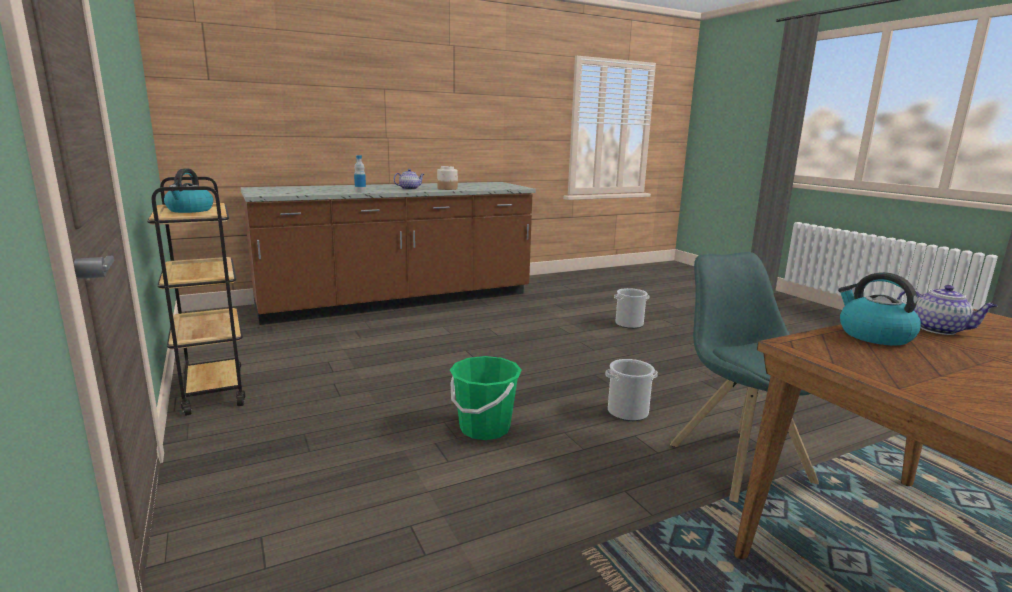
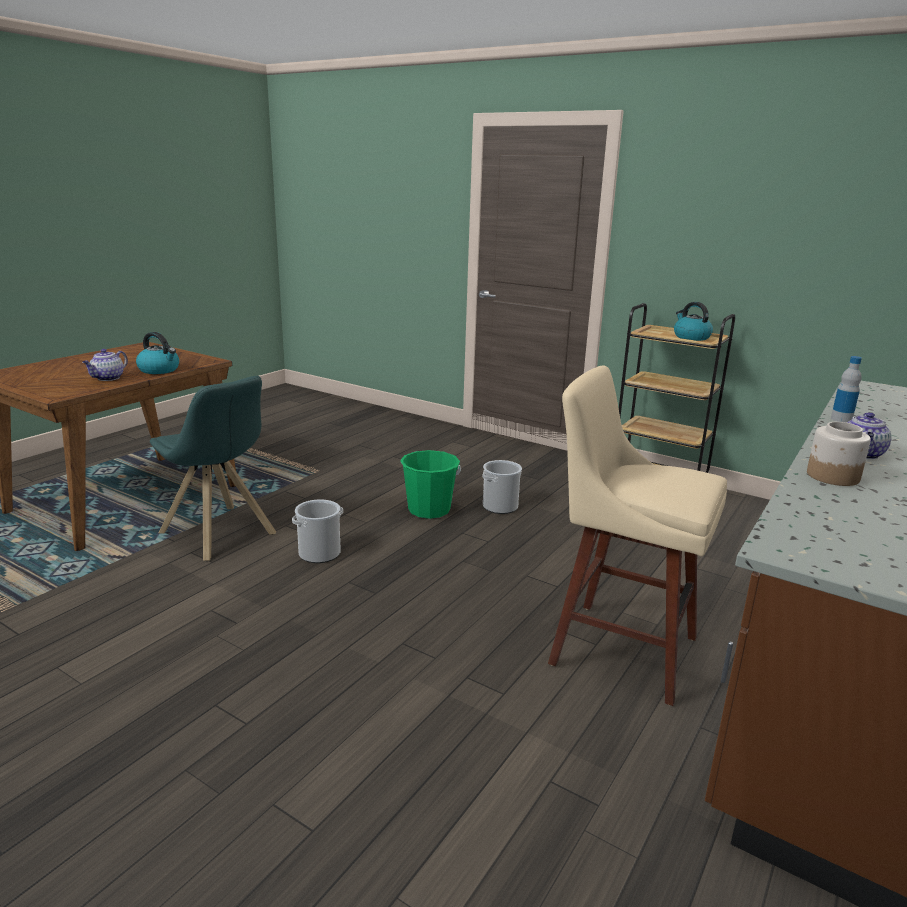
camera: 150 degrees right, 5 degrees up
bucket [614,288,649,329] -> bucket moved to [483,460,522,514]
teapot [897,285,997,335] -> teapot turned 75 degrees counterclockwise [83,349,128,381]
none -> beige stool [548,365,727,706]

